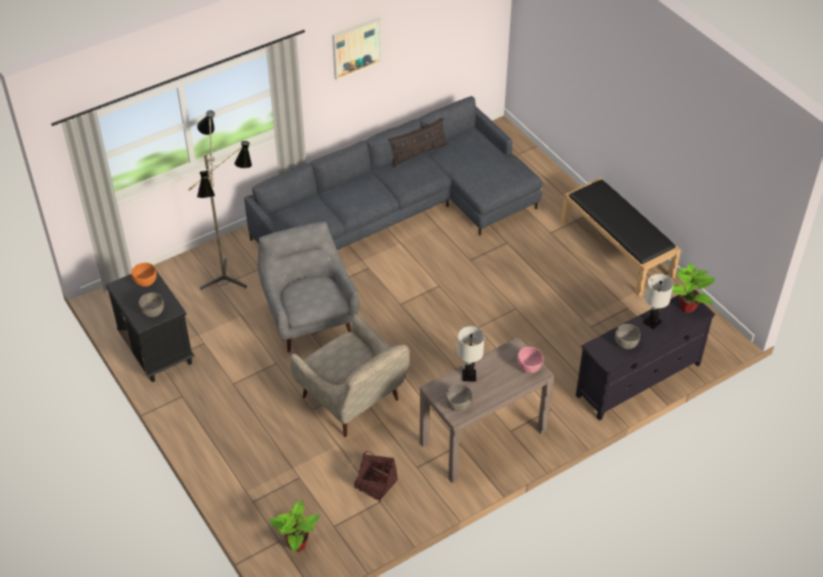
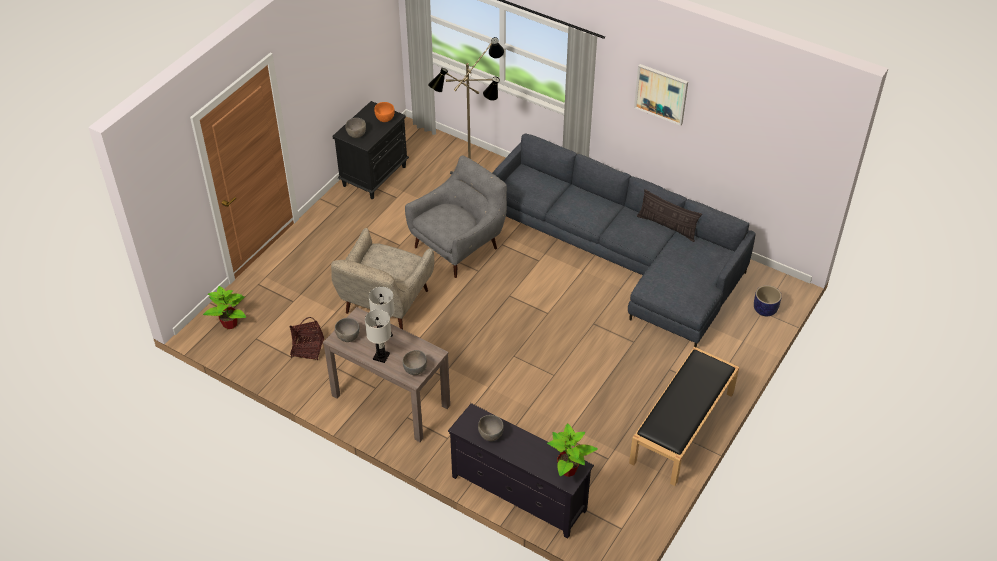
camera: 65 degrees right, 0 degrees up
pink bowl [517,347,543,373] -> grey bowl [403,350,427,375]
white table lamp [643,274,673,329] -> white table lamp moved to [365,309,391,363]
none -> planter [754,285,782,316]

